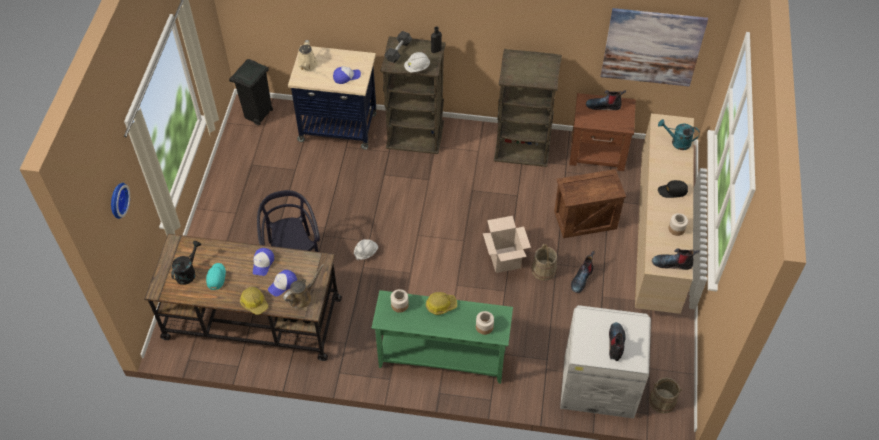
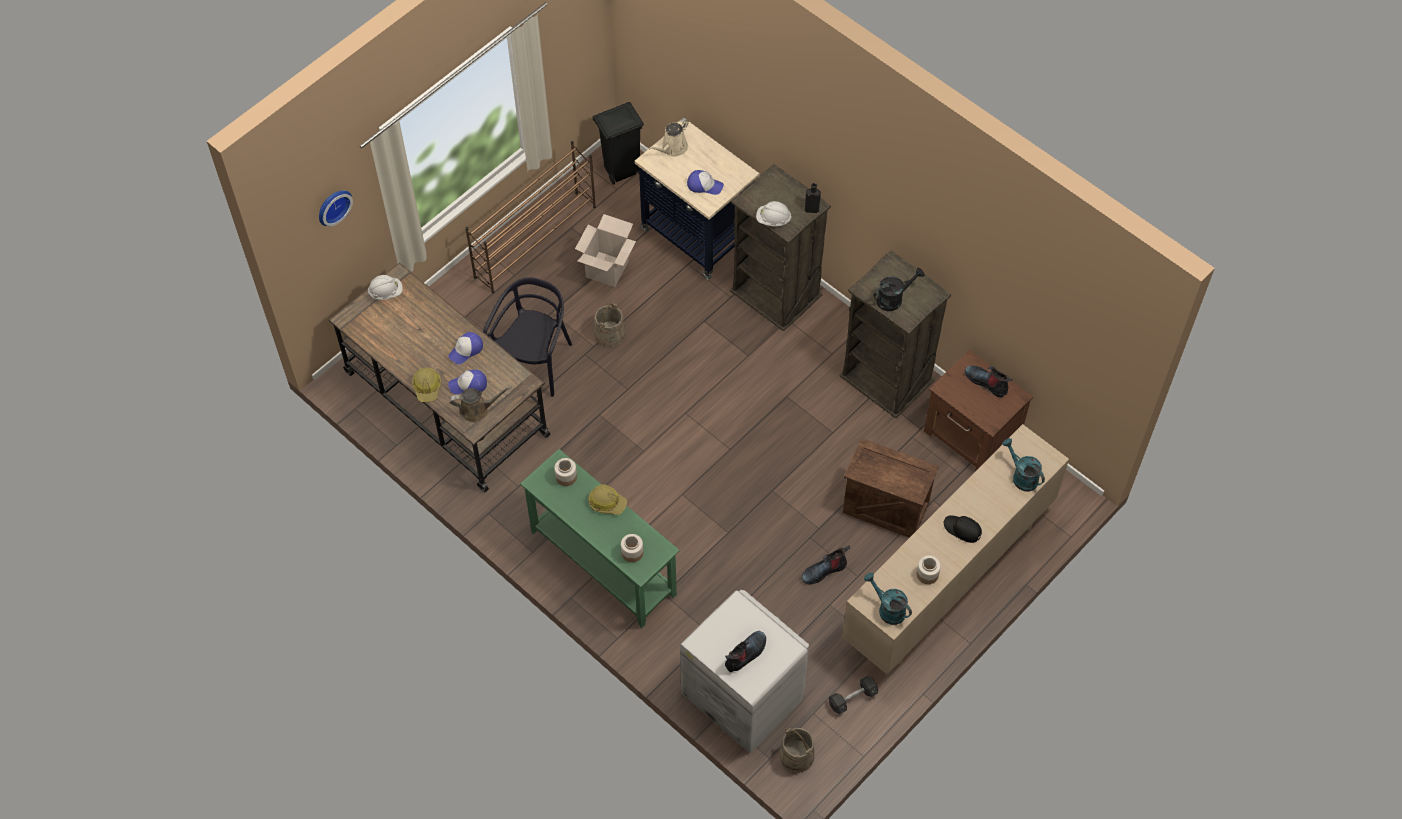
camera: 35 degrees right, 5 degrees up
black watering can [171,241,201,285] -> black watering can moved to [874,268,925,311]
turquoise cap [206,263,226,290] -> none
white hard hat [354,239,378,261] -> white hard hat moved to [368,275,403,300]
grey dumbbell [385,31,412,63] -> grey dumbbell moved to [829,676,878,714]
cardboard box [483,216,531,273] -> cardboard box moved to [575,214,636,287]
beige bucket [531,244,557,281] -> beige bucket moved to [594,303,626,348]
picture [601,8,708,86] -> none
boot [652,248,700,270] -> turquoise watering can [864,572,912,625]
none -> brown shoe rack [465,141,596,293]

